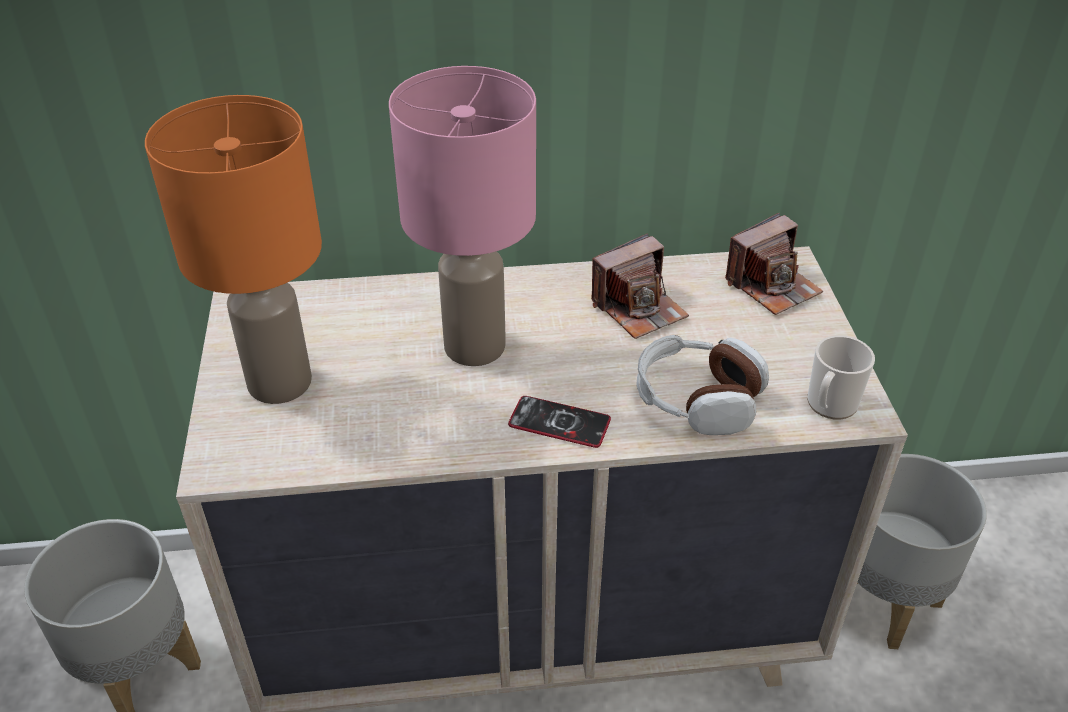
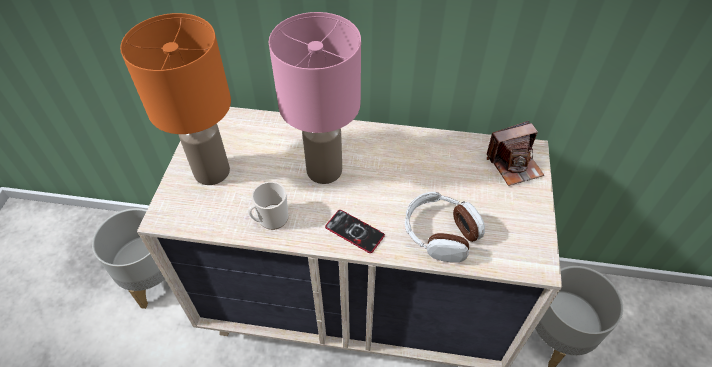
camera: 15 degrees right, 10 degrees up
camera [591,233,689,339] -> none
mug [807,335,875,420] -> mug moved to [248,181,289,230]

